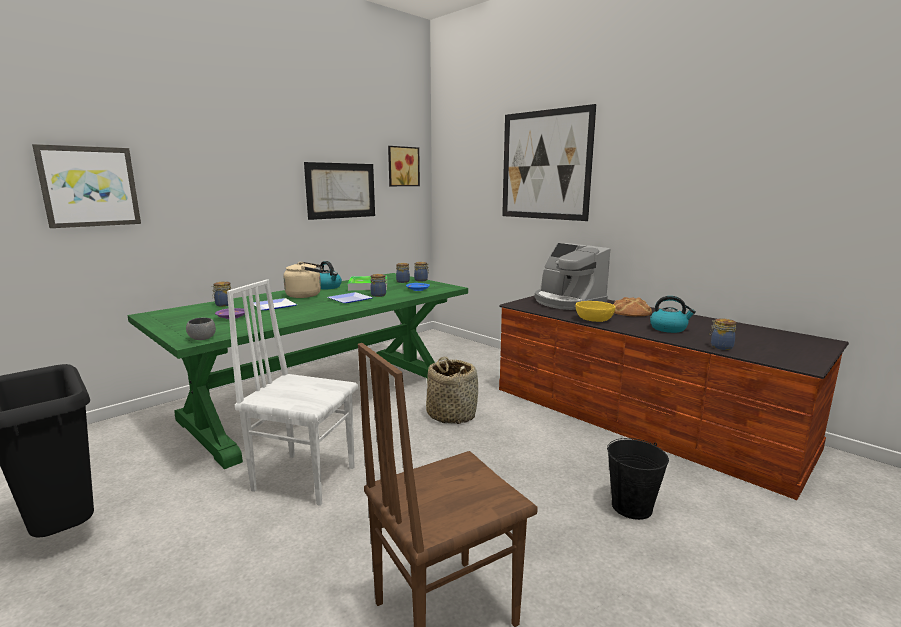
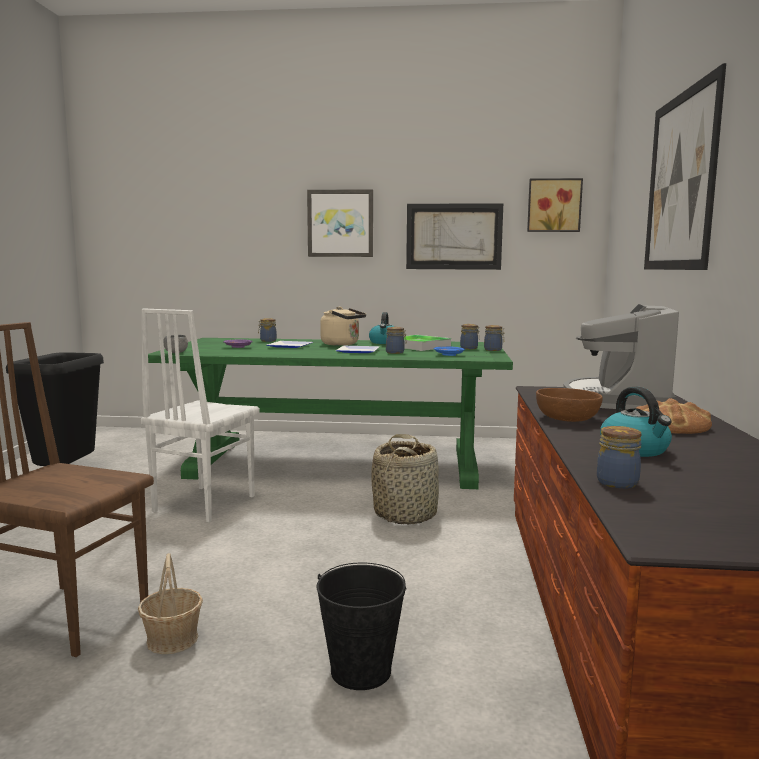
camera: 50 degrees right, 5 degrees down
picture [32,144,141,228] -> picture moved to [307,189,373,257]
white chair [227,279,358,506] -> white chair turned 135 degrees counterclockwise [141,308,260,522]
yellow bowl [576,301,615,322] -> brown bowl [536,388,603,422]
none -> basket [138,553,203,654]

